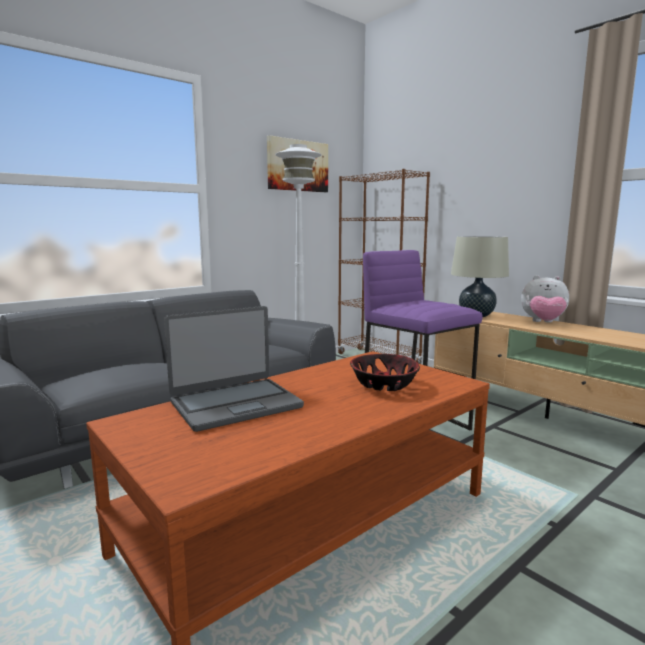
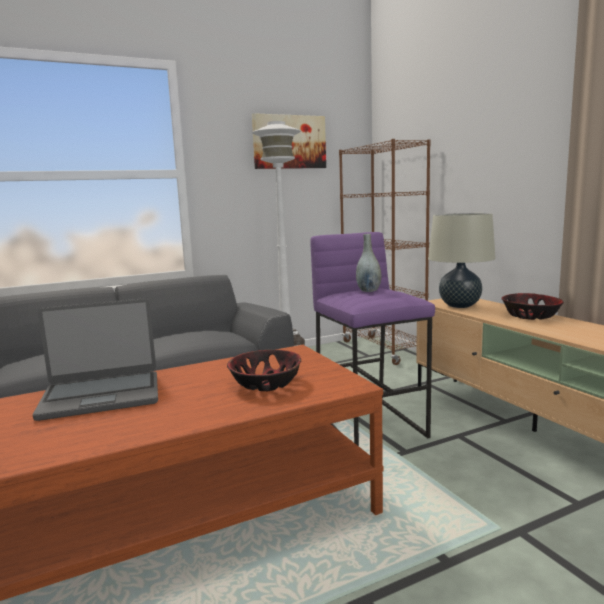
camera: 15 degrees right, 0 degrees up
plush toy [521,275,569,323] -> bowl [501,293,564,320]
none -> grey vase [356,234,381,292]

